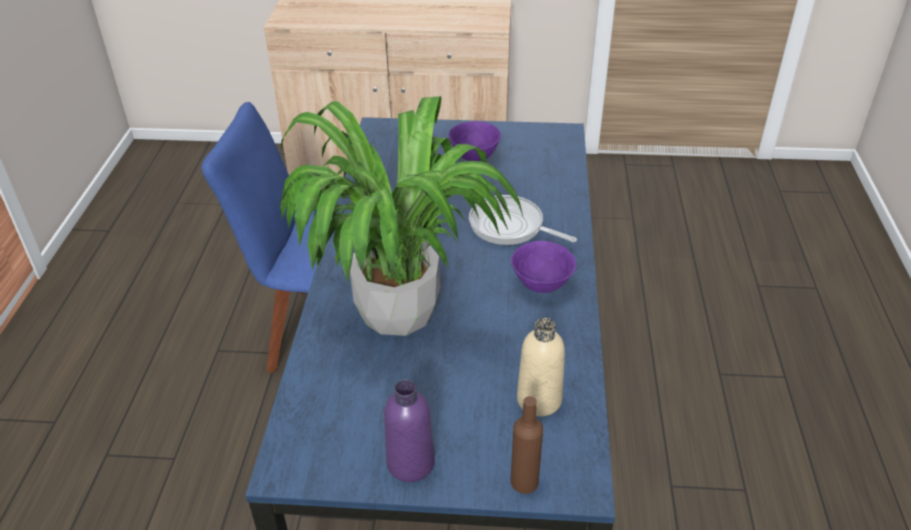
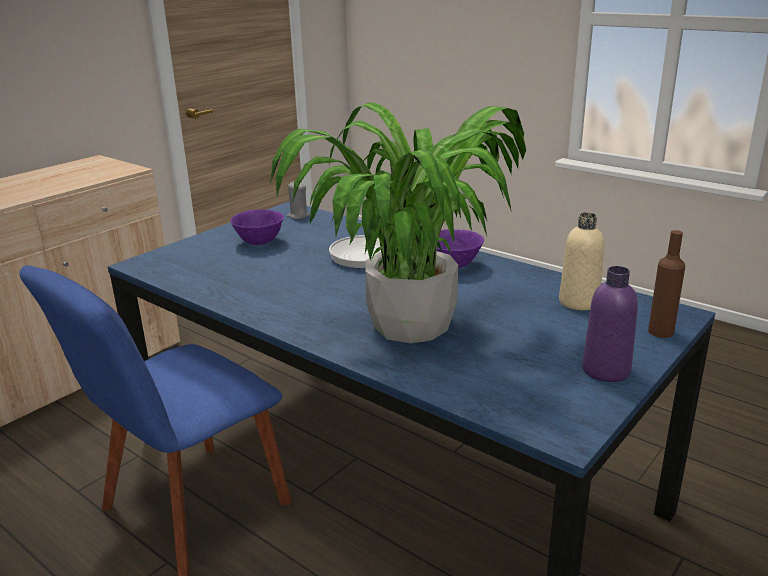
camera: 55 degrees left, 15 degrees down
none -> grey candle [287,181,310,219]

